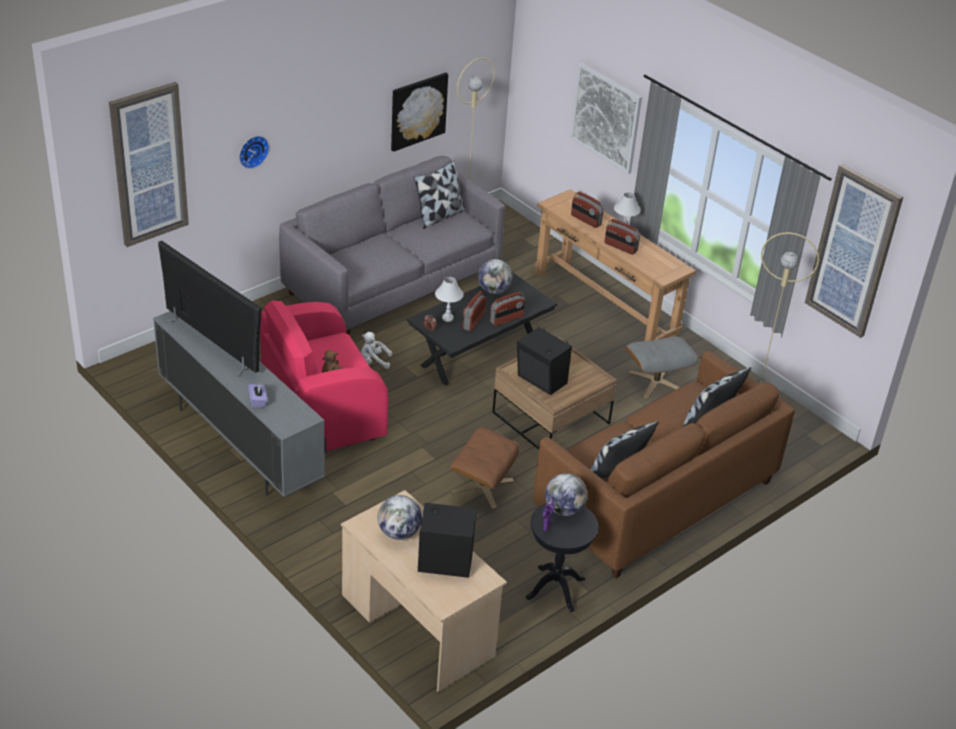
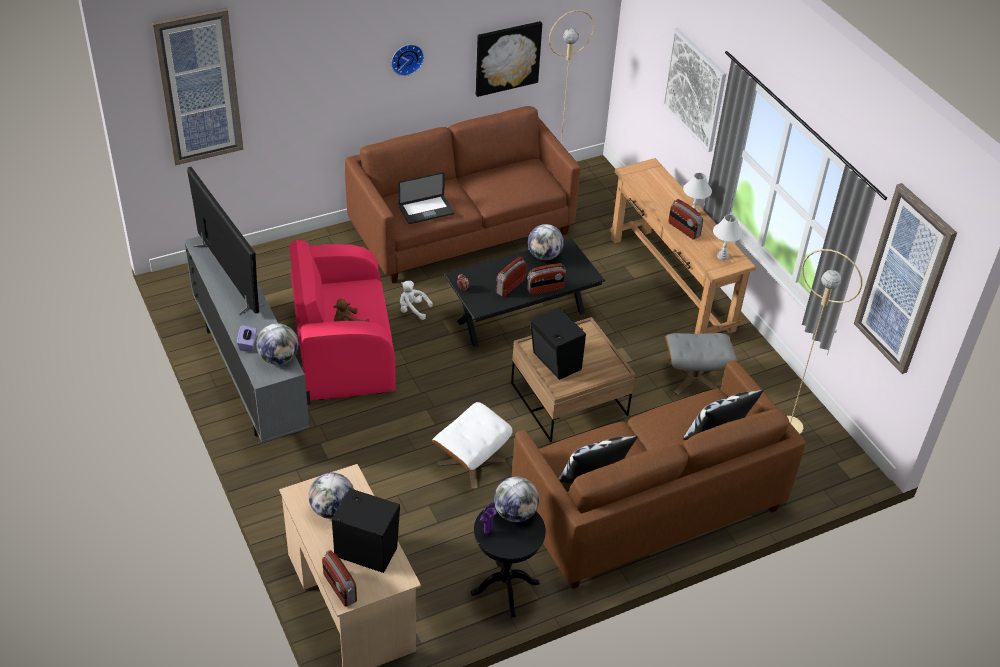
camera: 15 degrees right, 5 degrees up
wall clock [239,136,270,169] -> wall clock moved to [391,44,424,76]
grey sofa [279,156,505,335] -> brown sofa [345,106,580,283]
pillow [413,161,465,229] -> none
white table lamp [435,277,464,322] -> white table lamp moved to [713,214,743,260]
brown ottoman [450,427,520,509] -> white ottoman [432,402,513,489]
radio [571,192,604,228] -> radio moved to [322,550,357,607]
none -> globe [256,323,298,365]
none -> laptop [398,172,454,224]

